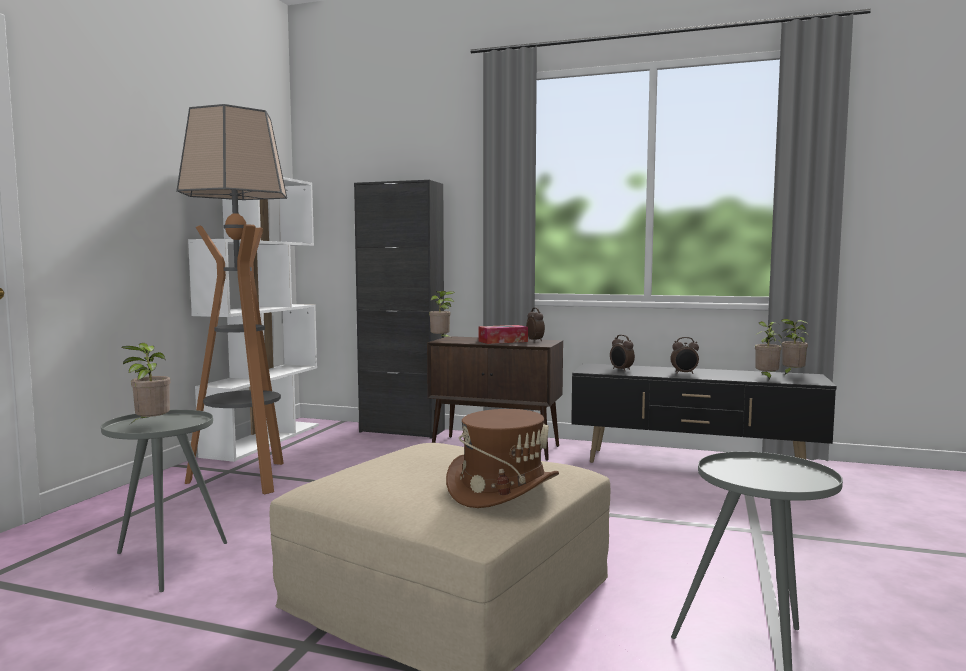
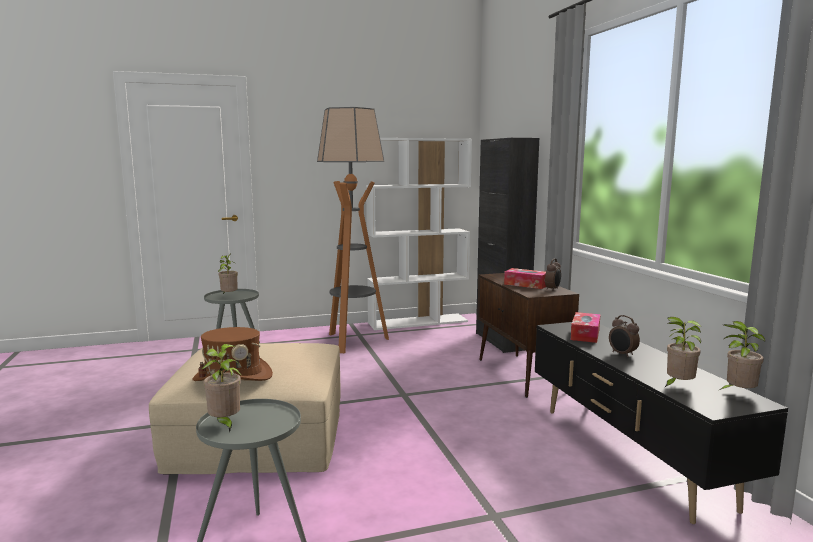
camera: 55 degrees right, 5 degrees up
potted plant [429,291,455,337] -> potted plant moved to [202,344,242,433]
alarm clock [610,335,635,371] -> tissue box [571,312,601,343]

